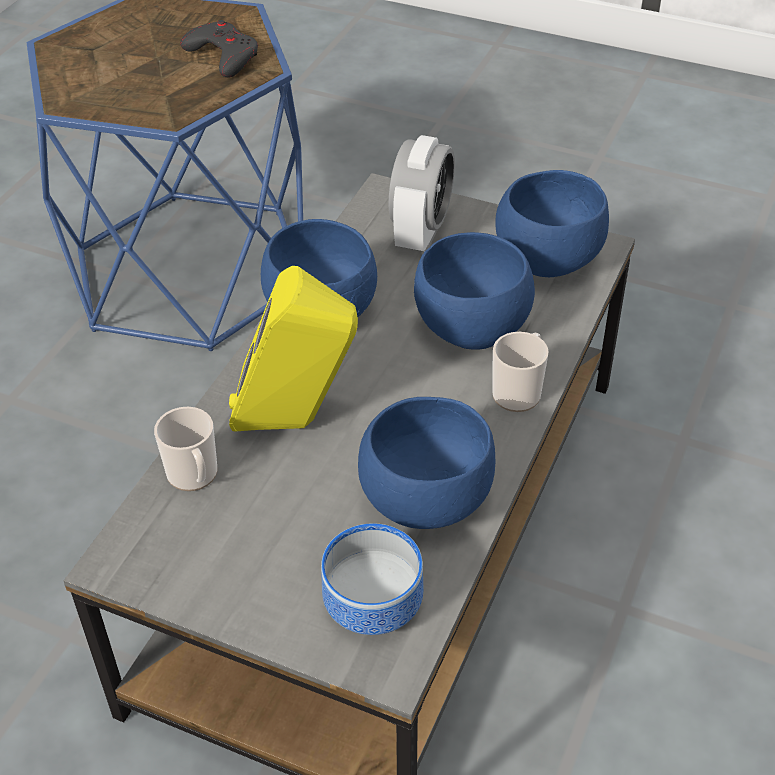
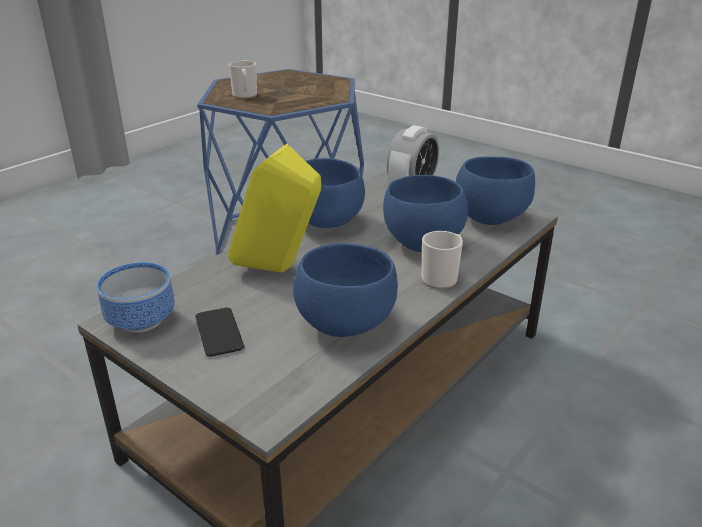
camera: 15 degrees right, 15 degrees down
mug [154,407,217,491] -> mug moved to [229,61,257,99]
grey game controller [180,20,258,78] -> none
bowl [321,523,423,635] -> bowl moved to [97,262,175,333]
none -> phone [195,308,244,357]

